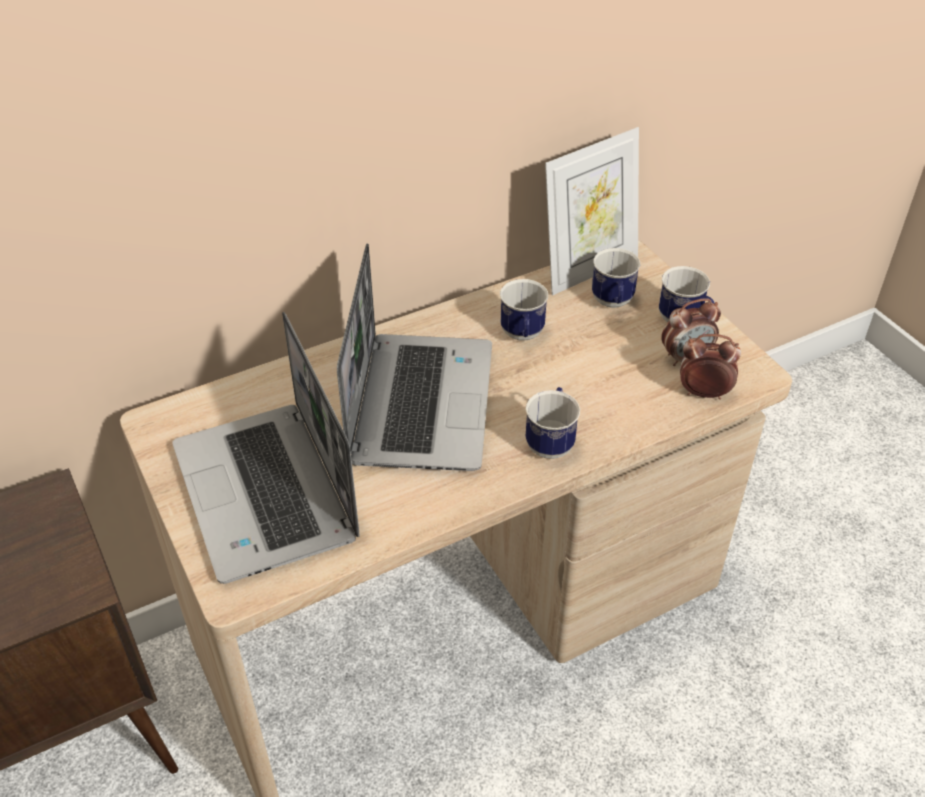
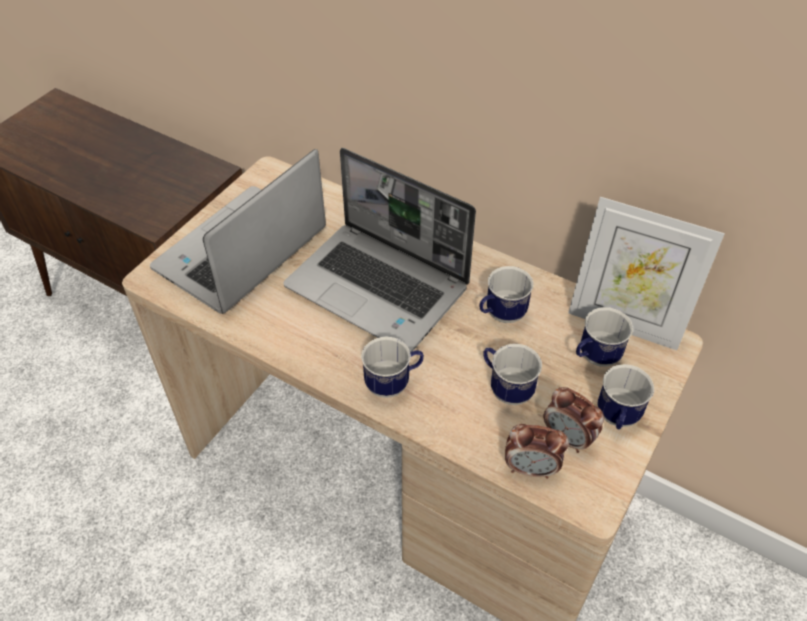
camera: 60 degrees right, 5 degrees up
laptop [337,244,492,471] -> laptop turned 60 degrees clockwise [283,148,476,352]
alarm clock [680,334,741,400] -> alarm clock turned 120 degrees clockwise [505,424,569,479]
none -> mug [484,344,542,405]

